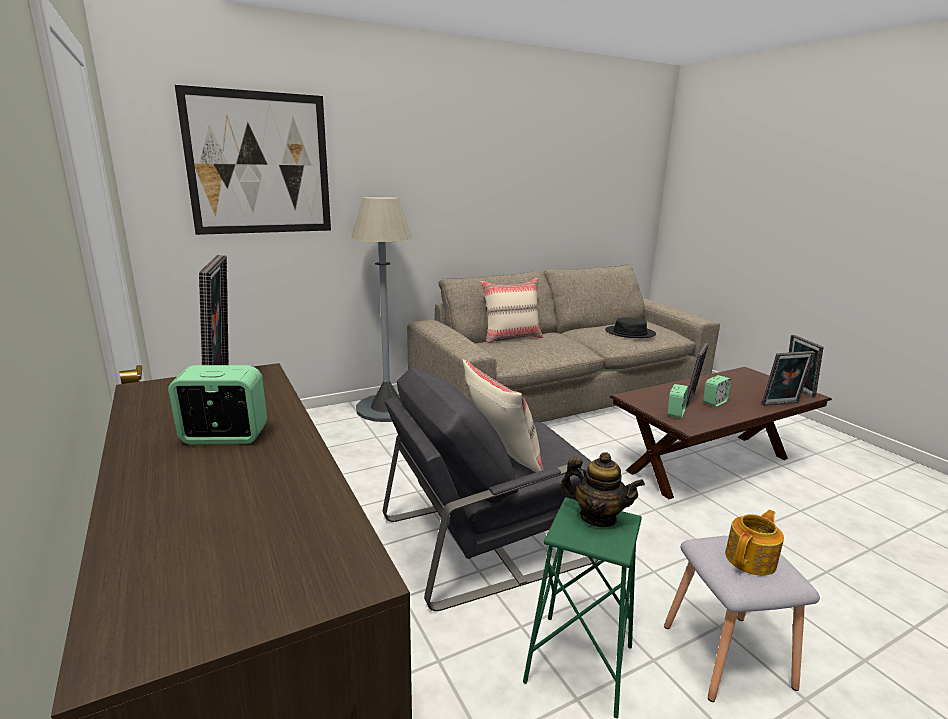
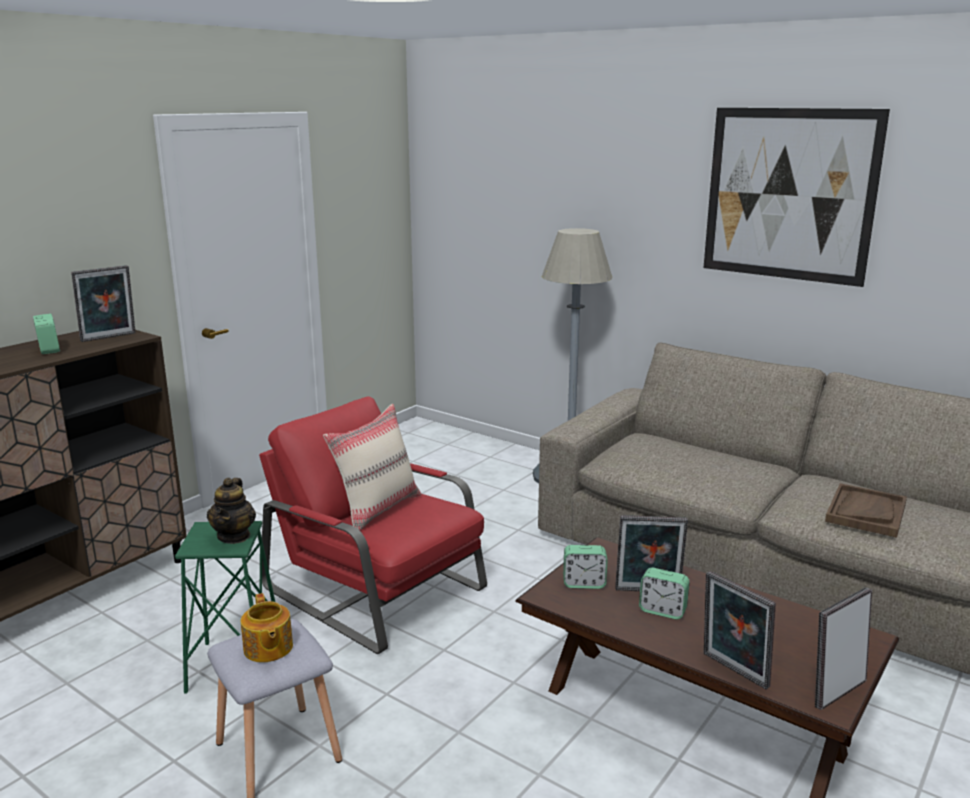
camera: 65 degrees right, 0 degrees up
picture [175,85,331,235] -> picture moved to [704,108,890,287]
grey armchair [383,368,598,611] -> red armchair [259,397,487,654]
beige pillow [481,278,543,343] -> none
black hat [605,317,656,338] -> brown tray [825,483,907,538]
teapot [725,510,784,576] -> teapot turned 45 degrees clockwise [241,593,293,662]

